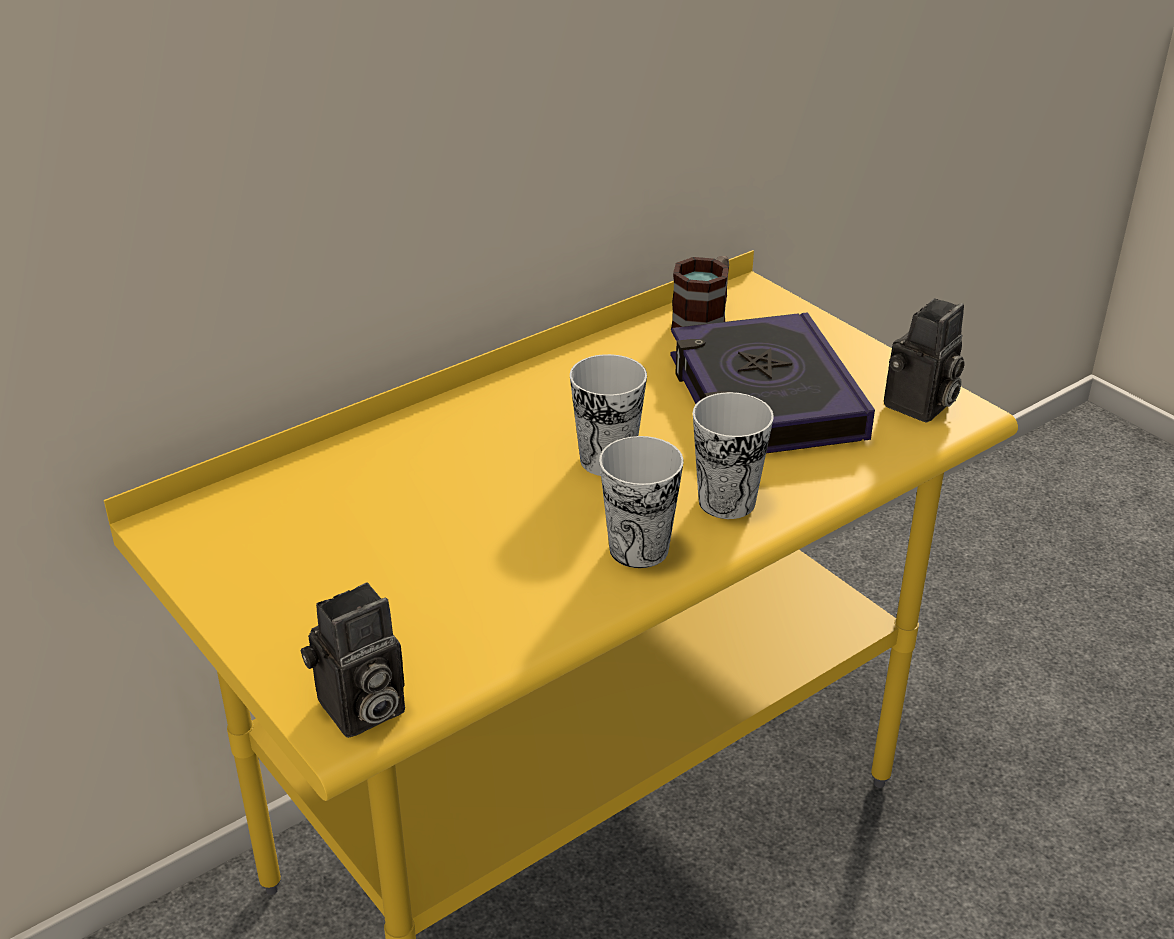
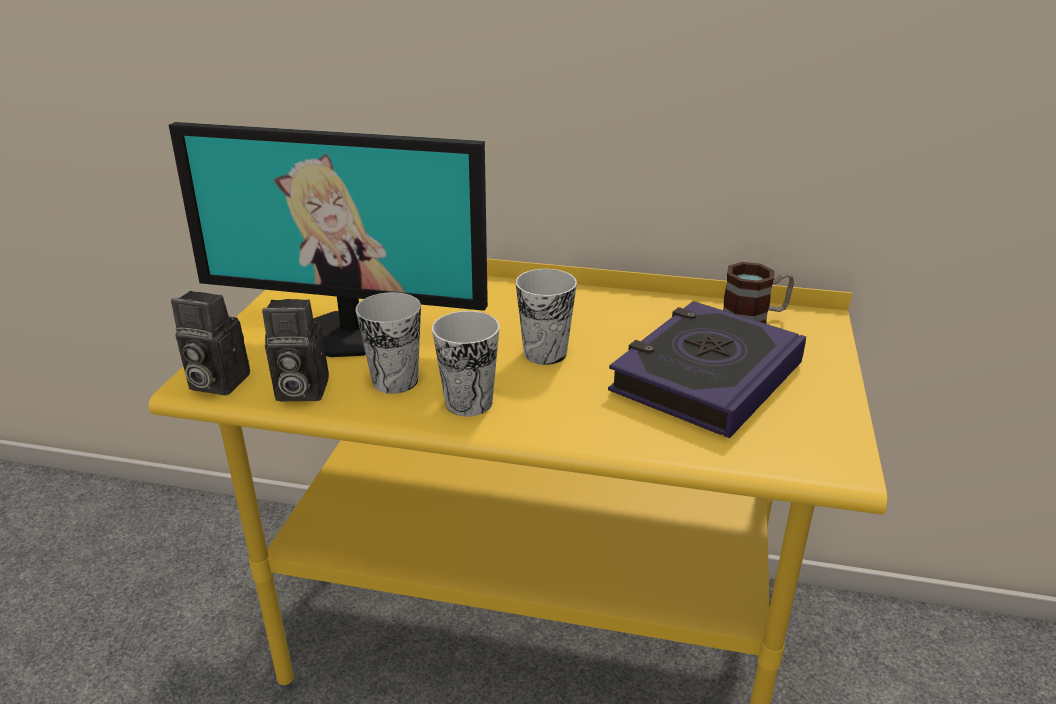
camera: 50 degrees right, 5 degrees down
cup [693,392,774,519] -> cup moved to [356,292,421,394]
camera [884,298,965,423] -> camera moved to [262,299,329,402]
none -> monitor [169,122,488,357]

